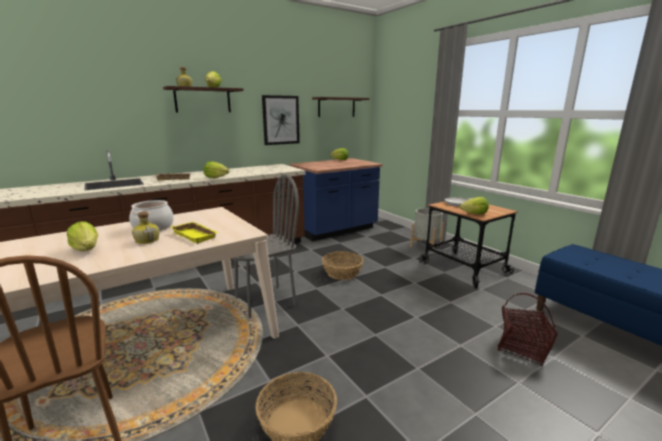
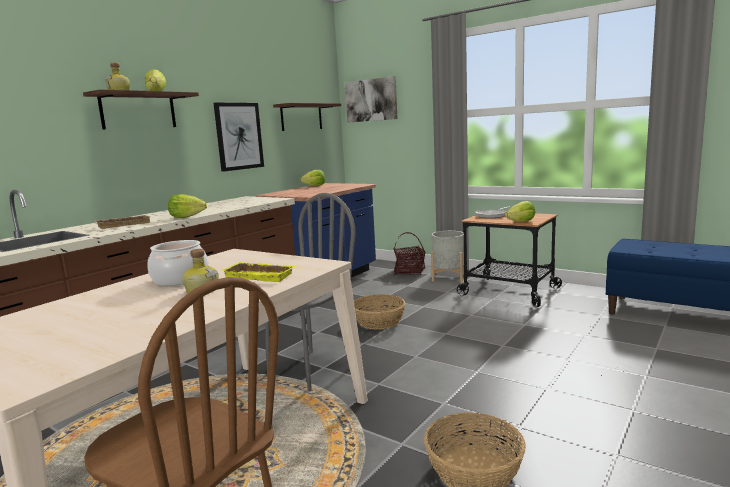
camera: 20 degrees left, 5 degrees down
lettuce [67,221,98,251] -> none
basket [497,293,558,366] -> basket moved to [394,232,425,275]
none -> picture [345,76,397,122]

